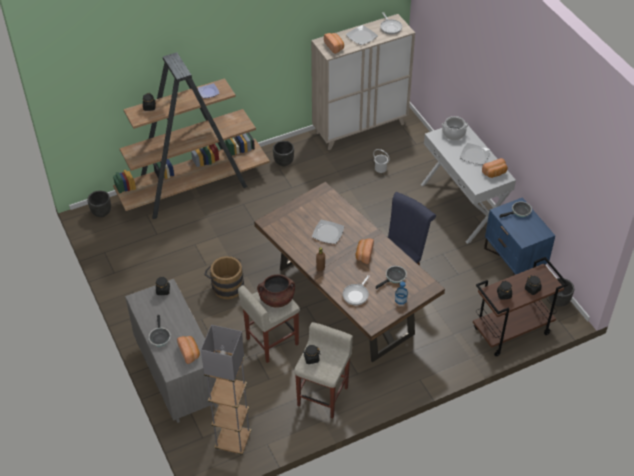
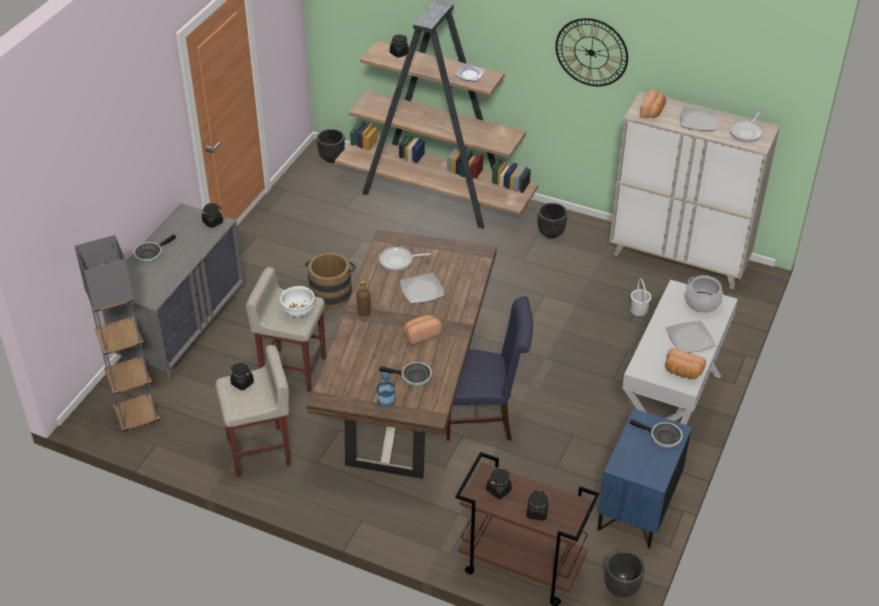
camera: 50 degrees right, 5 degrees down
bread [177,336,200,364] -> none
brown cooking pot [257,274,295,308] -> white bowl [280,286,315,317]
frying pan [343,275,370,305] -> frying pan moved to [379,247,431,271]
none -> wall clock [555,18,628,87]

